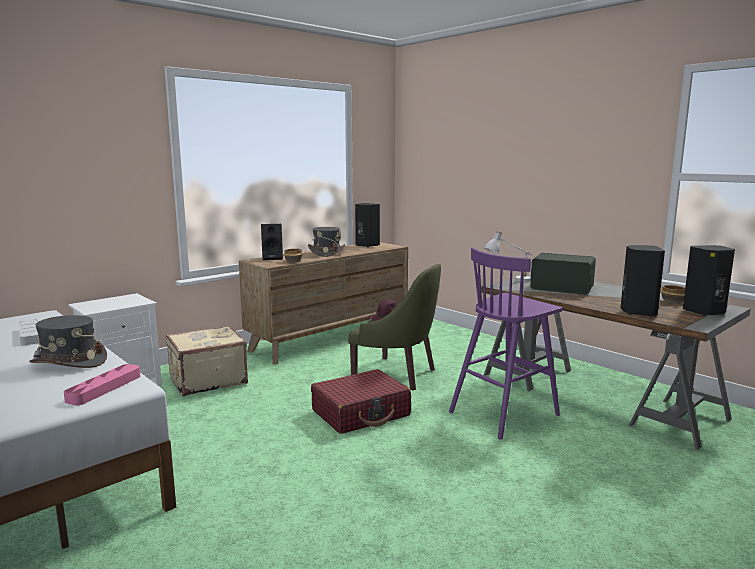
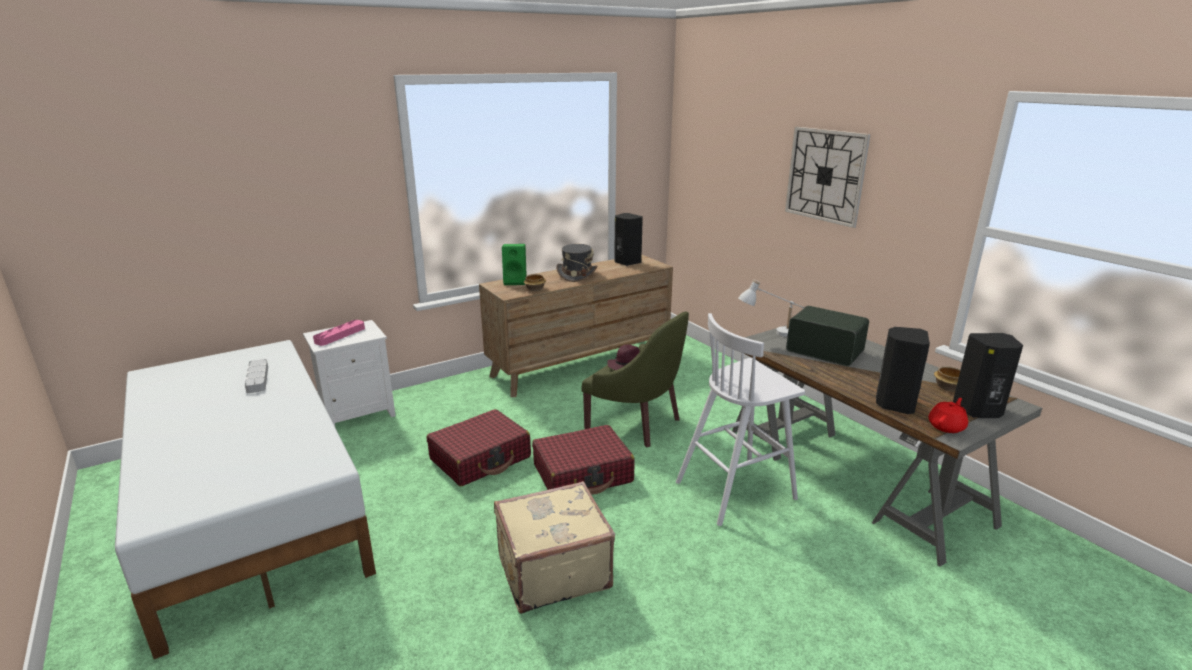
camera: 10 degrees right, 10 degrees up
grey hat [29,315,107,368] -> none
pink tray [64,364,141,406] -> pink tray moved to [313,320,365,346]
beige suitcase [166,325,248,397] -> beige suitcase moved to [494,481,615,614]
black speaker [261,224,283,260] -> green speaker [502,244,527,285]
purple stool [449,248,562,440] -> white stool [676,313,805,526]
none -> red suitcase [427,409,531,486]
none -> wall clock [785,127,871,228]
none -> red teapot [929,398,968,433]

